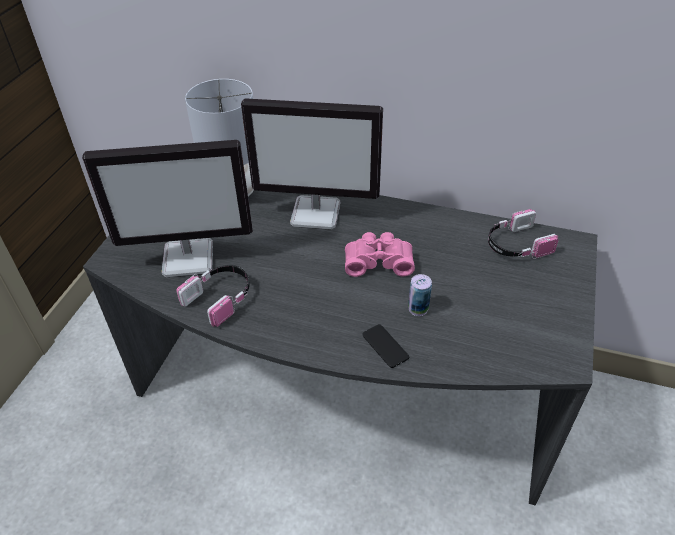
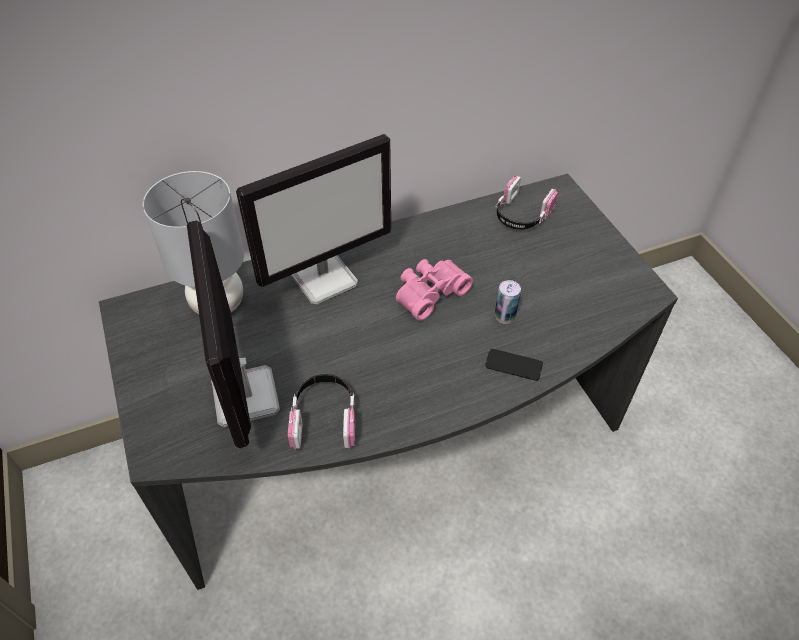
camera: 40 degrees left, 5 degrees up
monitor [82,140,253,277] -> monitor turned 120 degrees clockwise [187,221,280,448]

